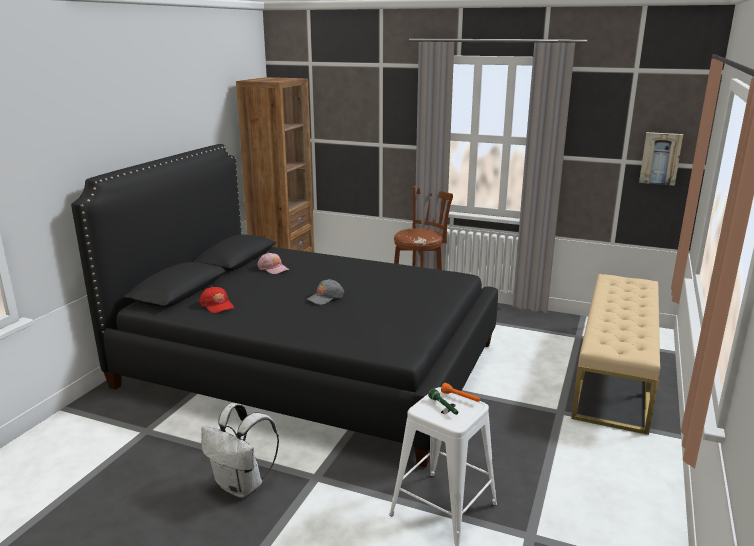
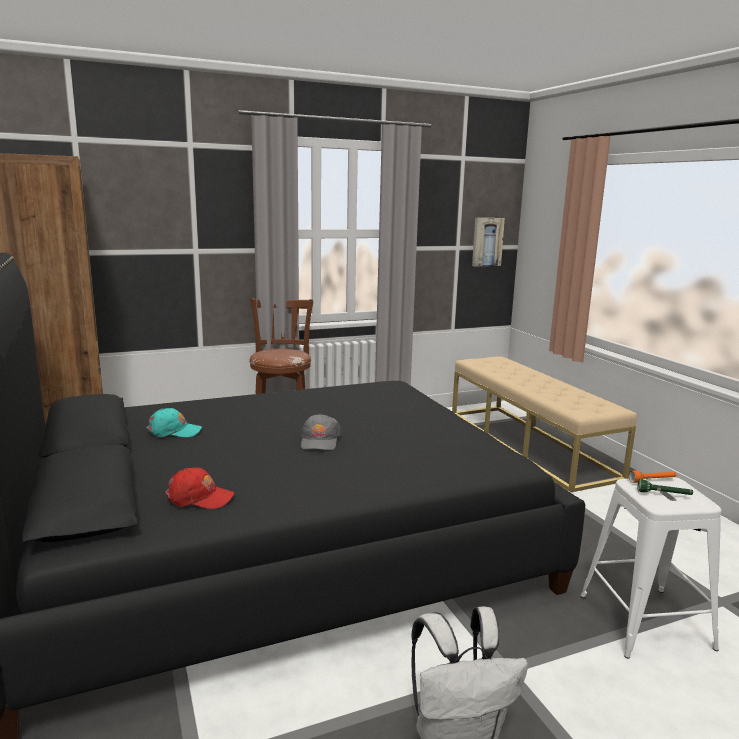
camera: 45 degrees left, 5 degrees down
pink cap [257,253,289,274] -> turquoise cap [147,408,202,437]

